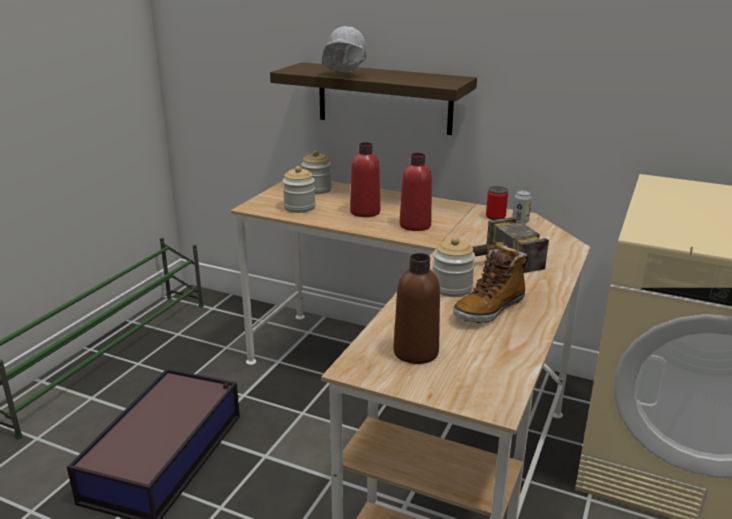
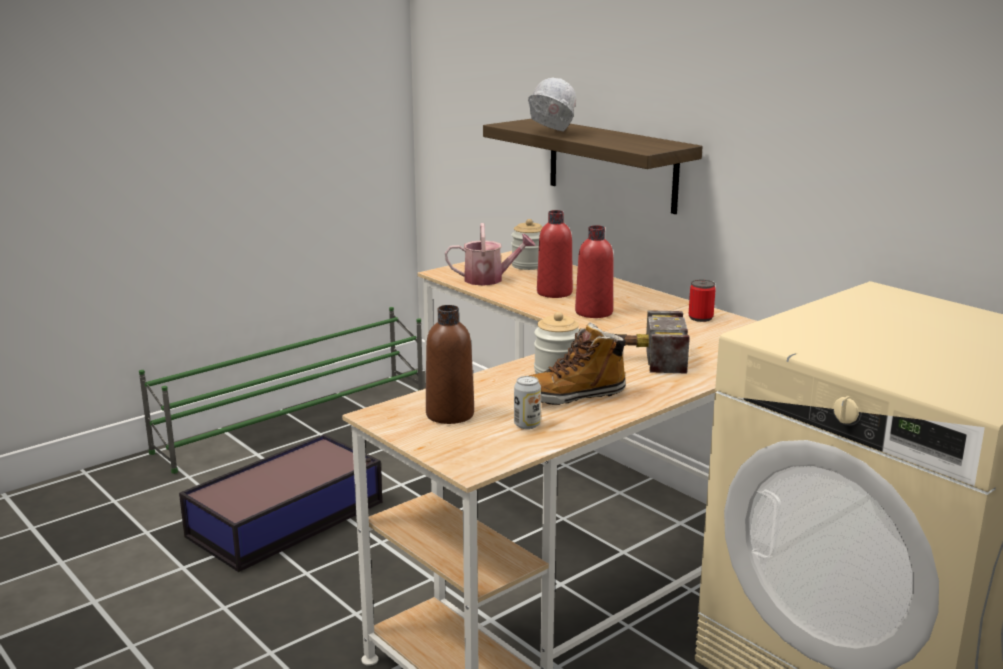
camera: 25 degrees right, 5 degrees down
jar [282,166,315,213] -> watering can [445,223,536,286]
can [512,191,532,224] -> can moved to [514,376,541,429]

